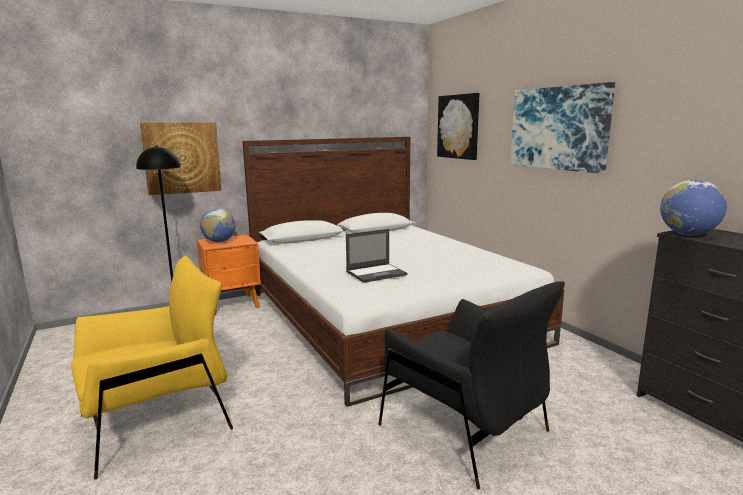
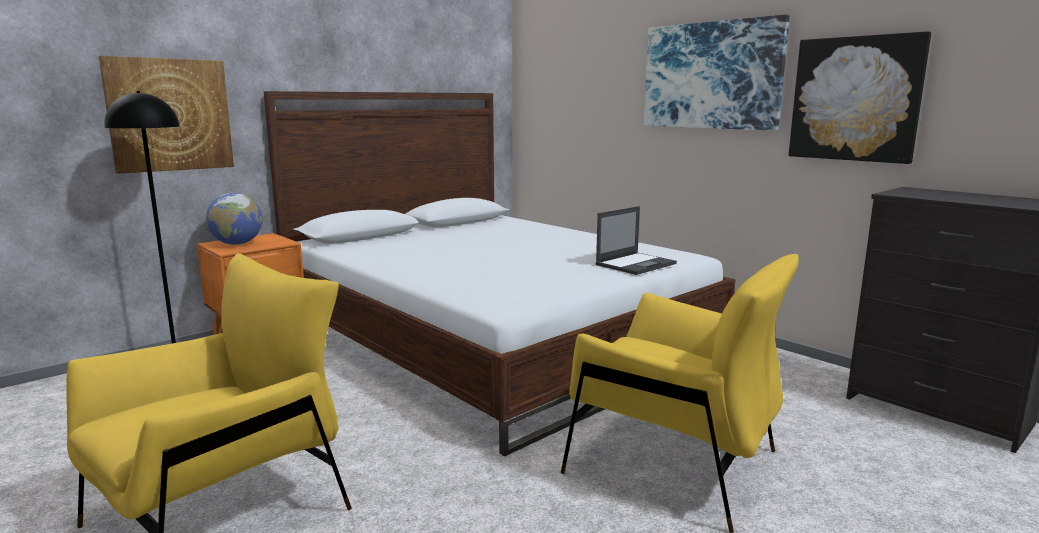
camera: 15 degrees left, 0 degrees up
laptop [346,229,408,283] -> laptop moved to [595,206,677,275]
black armchair [378,281,565,490] -> yellow armchair [561,254,799,533]
picture [437,93,479,160] -> picture moved to [789,31,931,164]
globe [660,180,727,236] -> none

